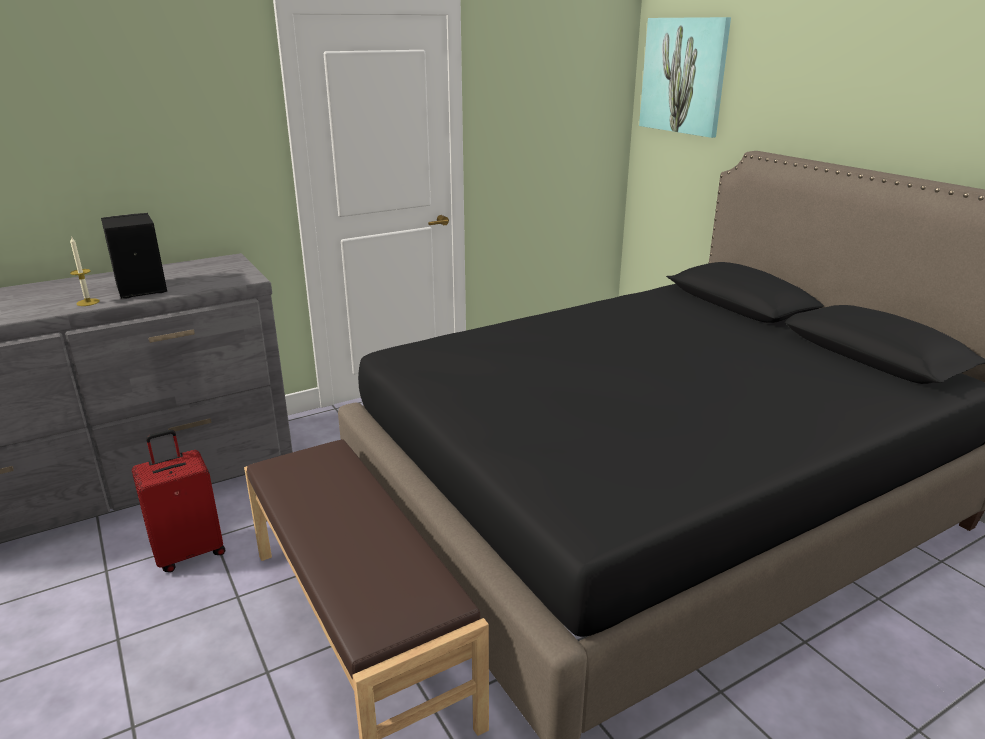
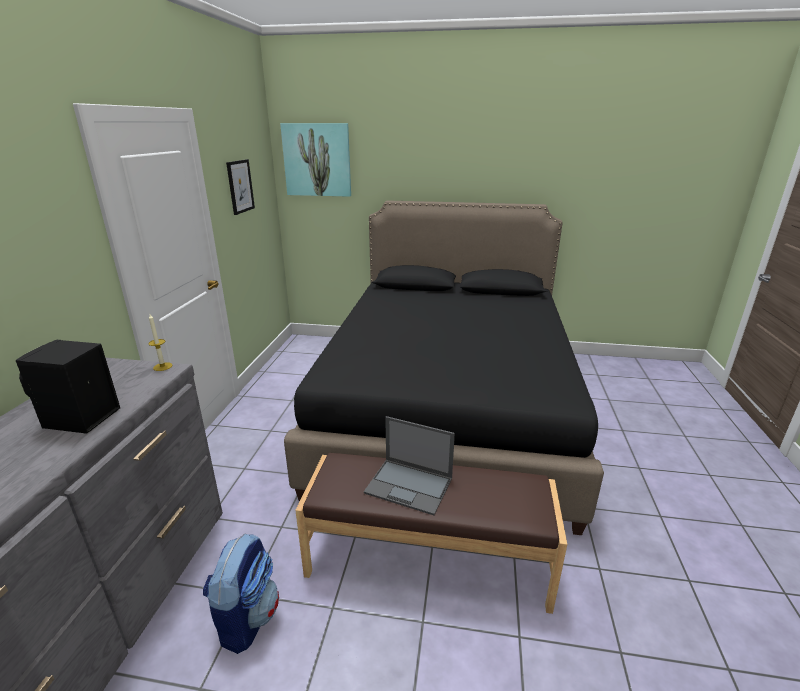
camera: 50 degrees left, 0 degrees up
candle [70,236,100,306] -> candle moved to [148,314,172,371]
red suitcase [132,430,225,572] -> backpack [203,534,279,654]
none -> picture [226,159,255,215]
none -> laptop [364,416,455,515]

